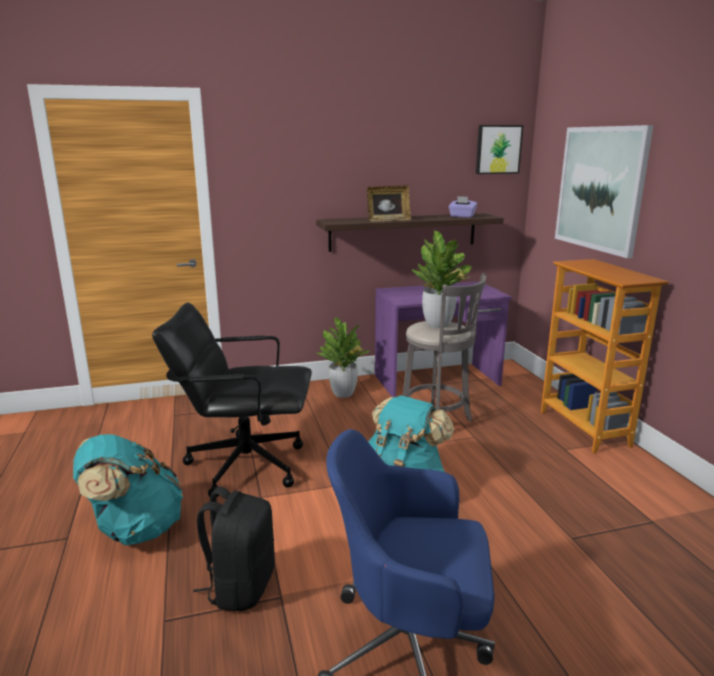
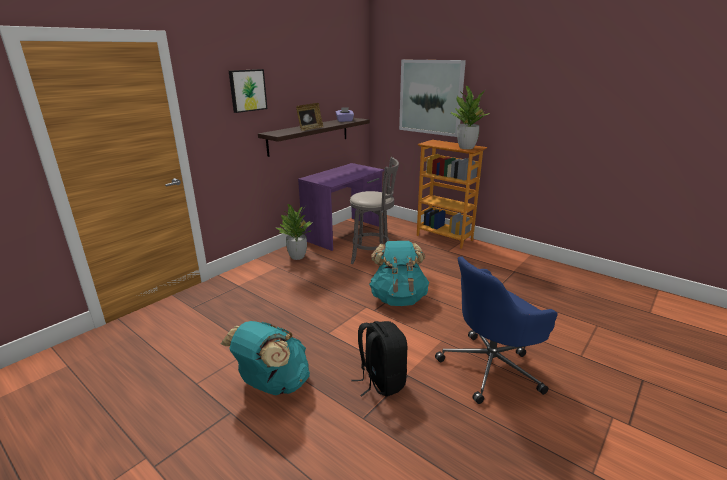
camera: 35 degrees left, 5 degrees up
black office chair [152,302,312,497] -> none
potted plant [412,231,473,328] -> potted plant moved to [449,86,490,149]
picture [476,125,523,174] -> picture moved to [229,69,267,113]

